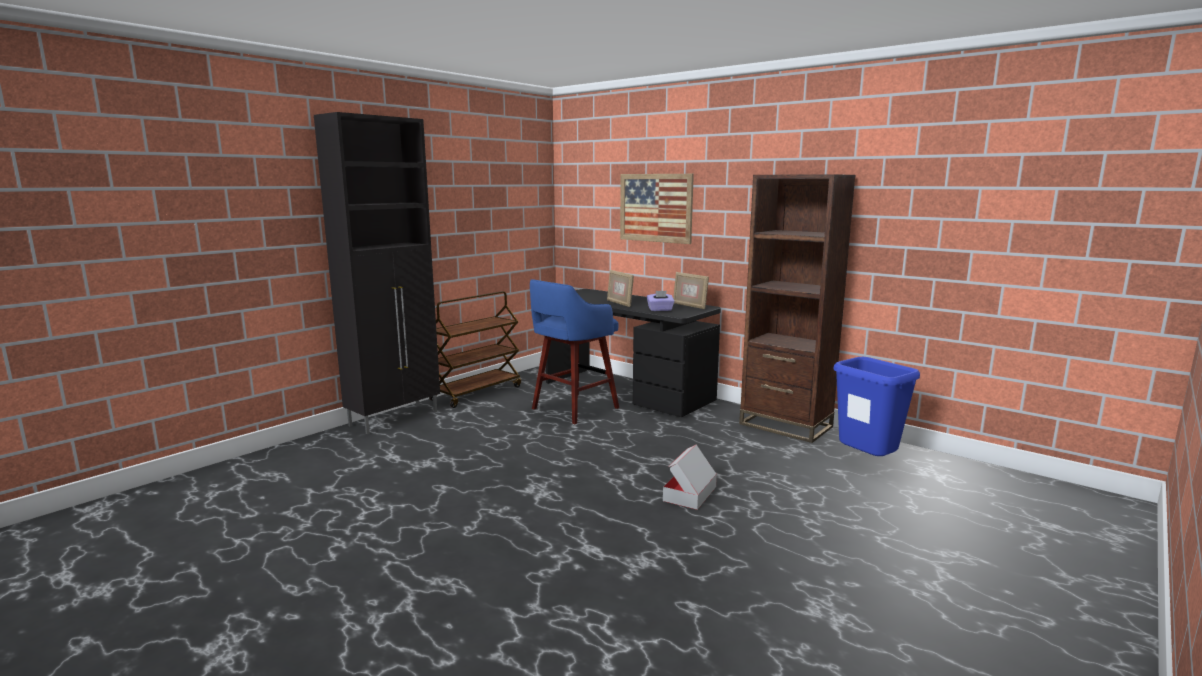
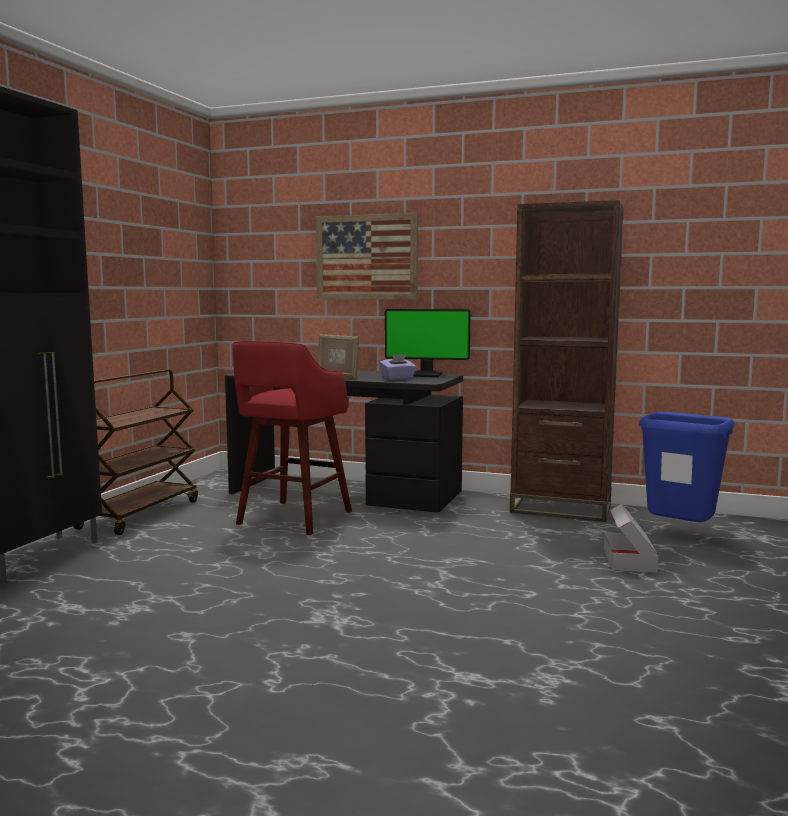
camera: 20 degrees left, 5 degrees down
blue stool [530,279,619,424] -> red stool [233,341,352,535]
cardboard box [663,445,717,510] -> cardboard box moved to [604,504,658,573]
picture frame [673,272,709,309] -> monitor [385,309,471,377]

